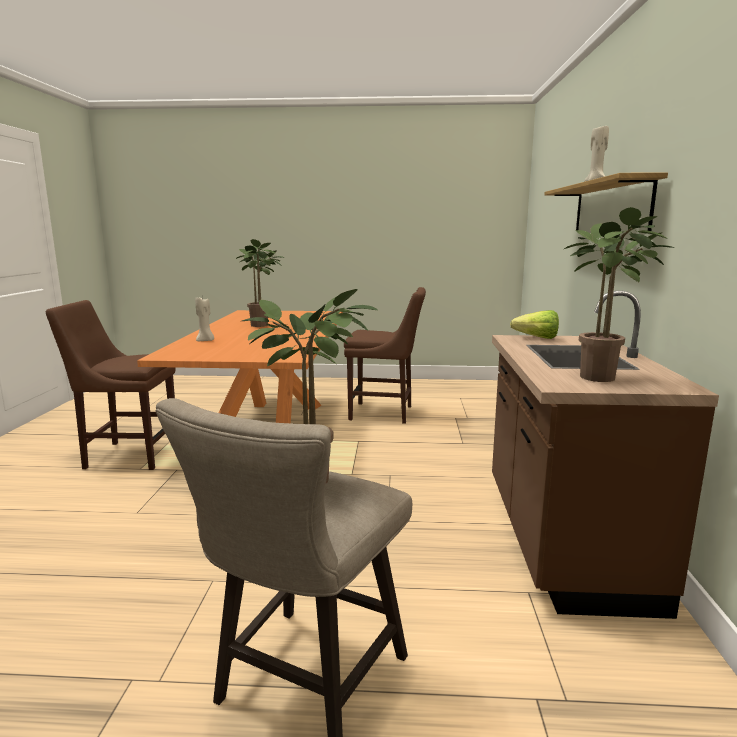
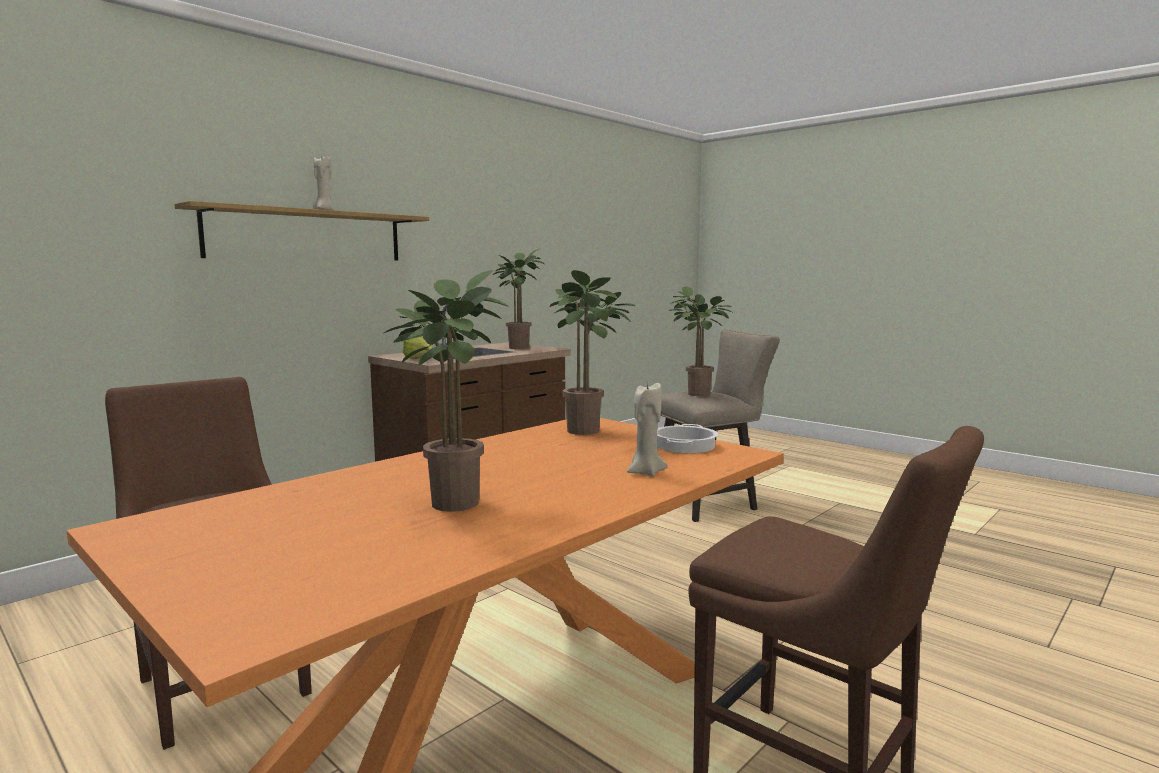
camera: 140 degrees left, 5 degrees down
none -> potted plant [550,270,636,435]
none -> cooking pot [657,424,718,453]

